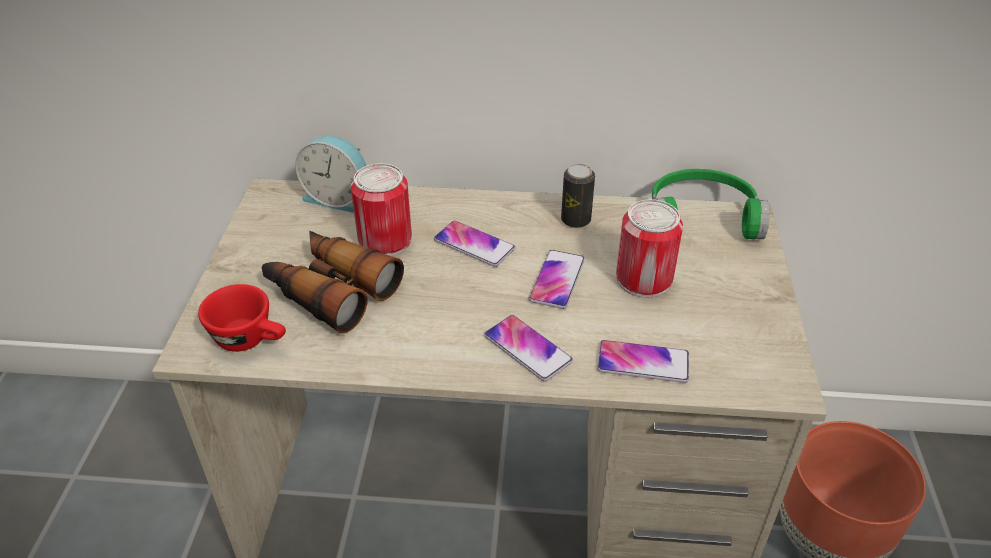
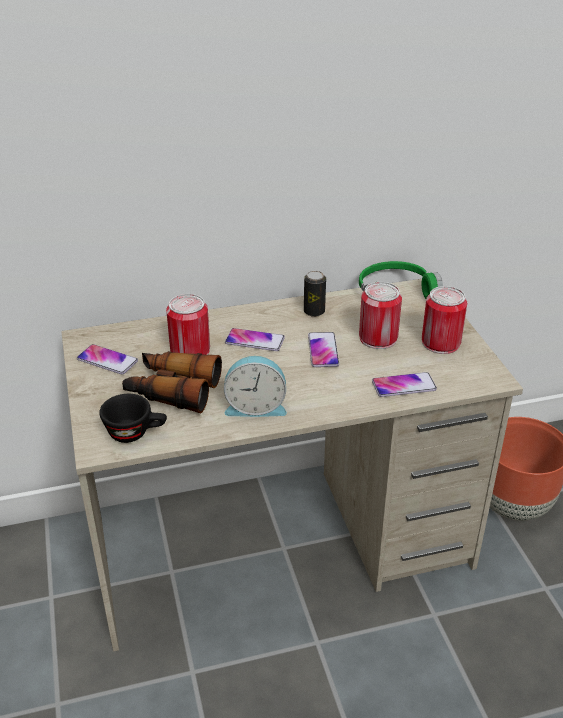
camera: 20 degrees left, 5 degrees down
red cup [198,284,286,352] -> black cup [99,394,167,443]
alarm clock [295,136,366,213] -> alarm clock moved to [224,356,287,417]
phone [484,315,573,381] -> phone moved to [77,344,138,374]
none -> can [422,286,467,354]

